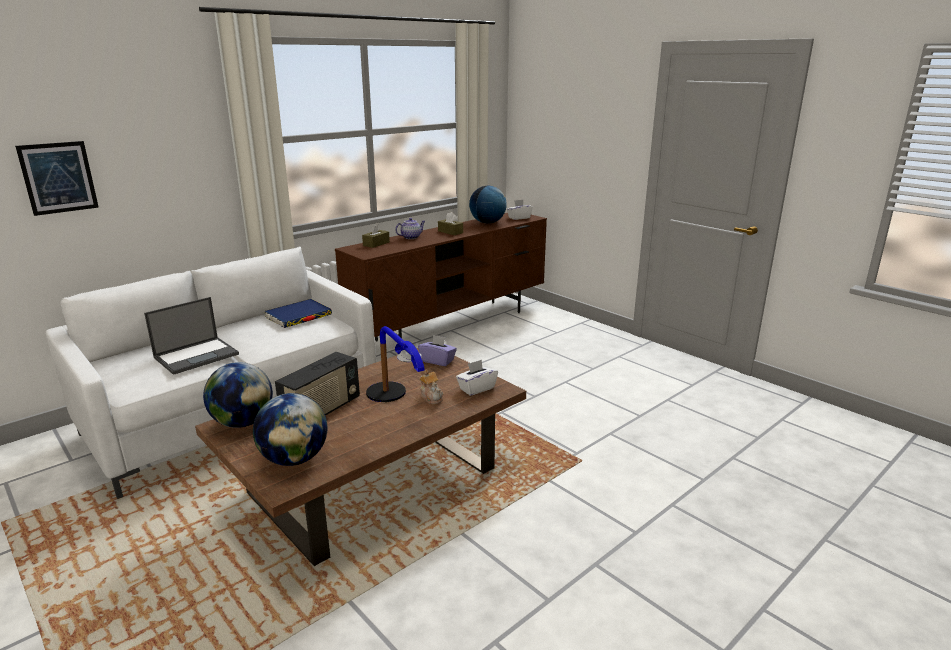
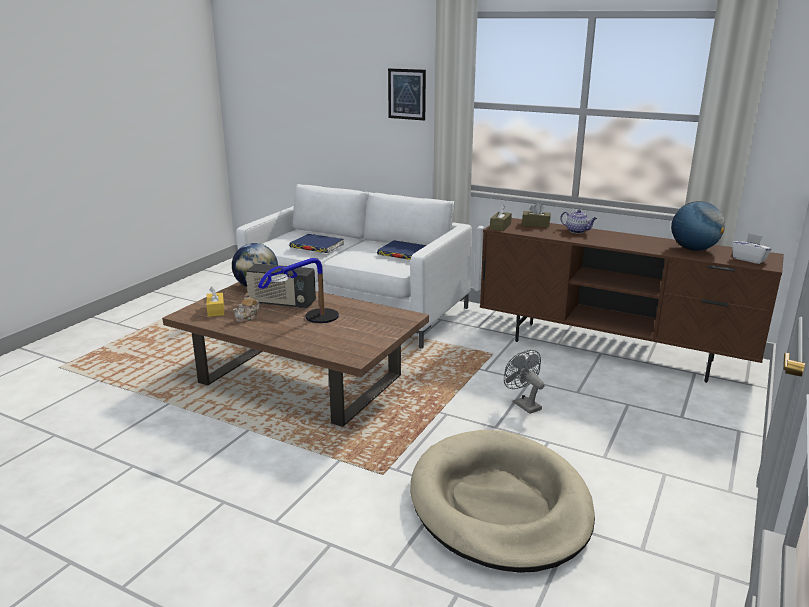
camera: 70 degrees right, 0 degrees up
picture [15,141,99,216] -> picture moved to [388,68,426,121]
laptop [144,297,239,375] -> blue book [289,234,344,253]
globe [253,393,327,466] -> yellow tissue box [206,287,224,317]
purple tissue box [418,334,457,366] -> none
teapot [419,370,443,404] -> teapot moved to [233,293,260,322]
brown tissue box [438,212,463,235] -> brown tissue box moved to [490,205,512,231]
white tissue box [456,360,498,396] -> none
none -> beige dog bed [410,430,595,573]
none -> grey fan [504,350,544,414]

